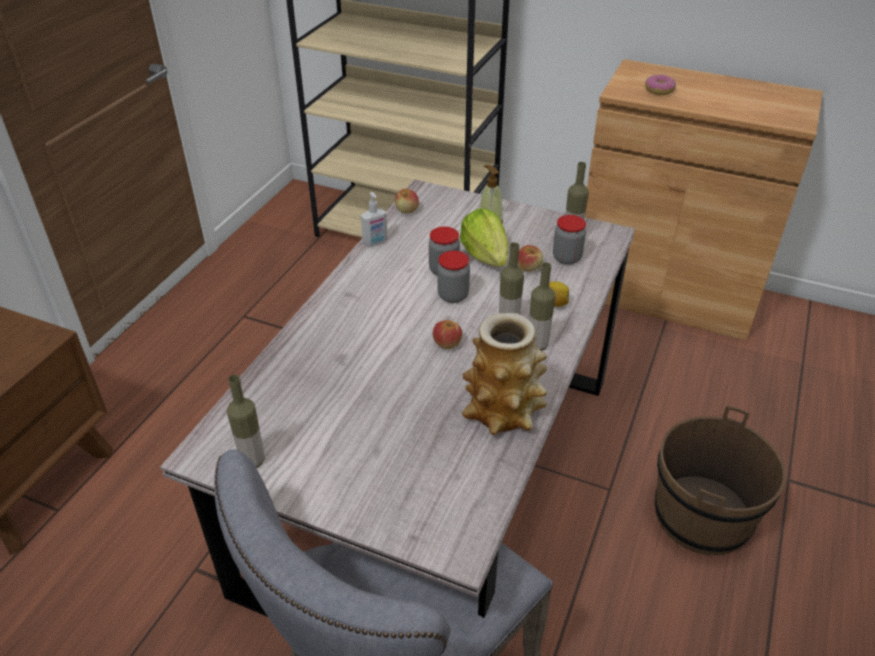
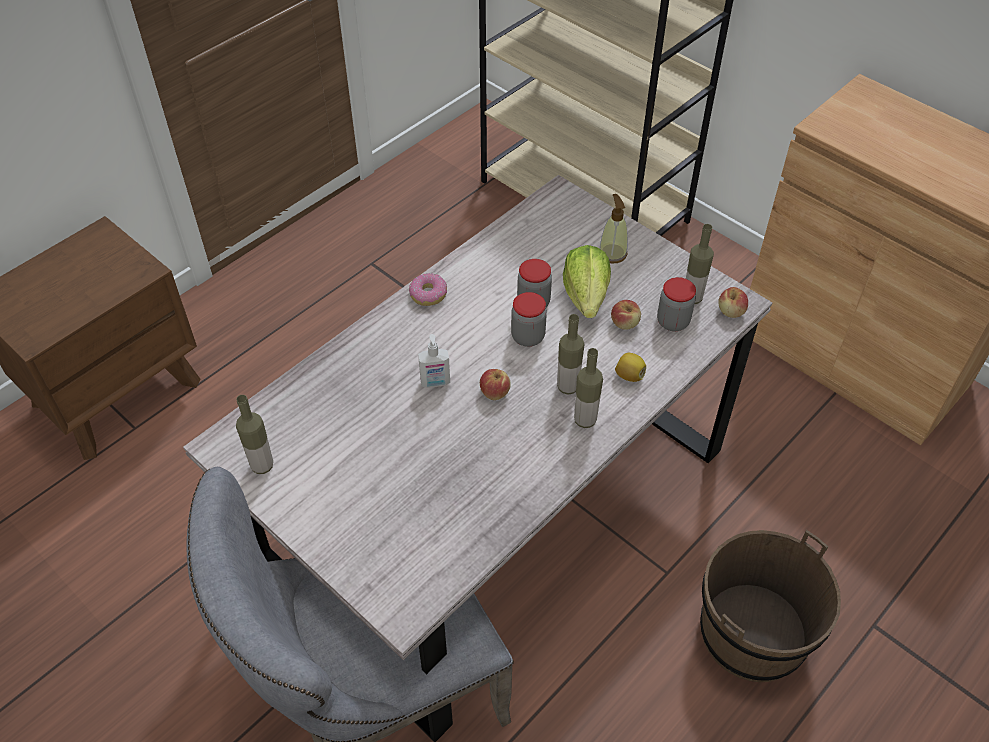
camera: 20 degrees right, 10 degrees up
soap dispenser [361,192,388,246] -> soap dispenser moved to [418,334,450,388]
apple [395,189,419,213] -> apple moved to [718,287,748,318]
vase [462,313,547,435] -> none
donut [645,74,676,95] -> donut moved to [409,273,447,306]

